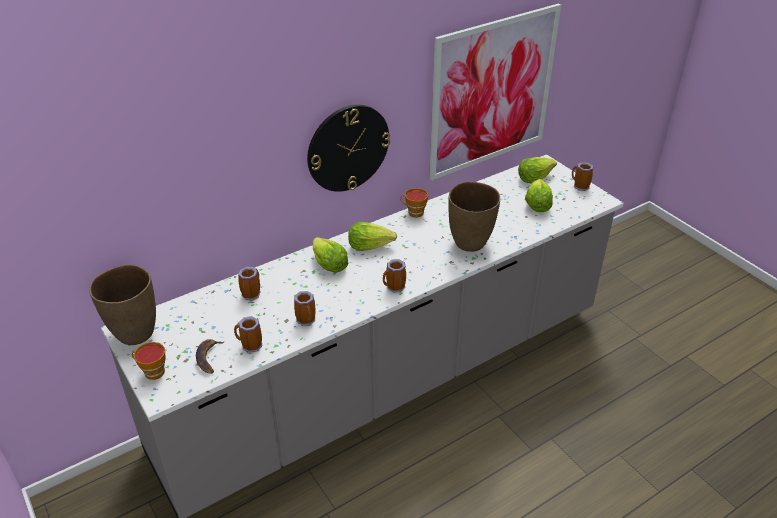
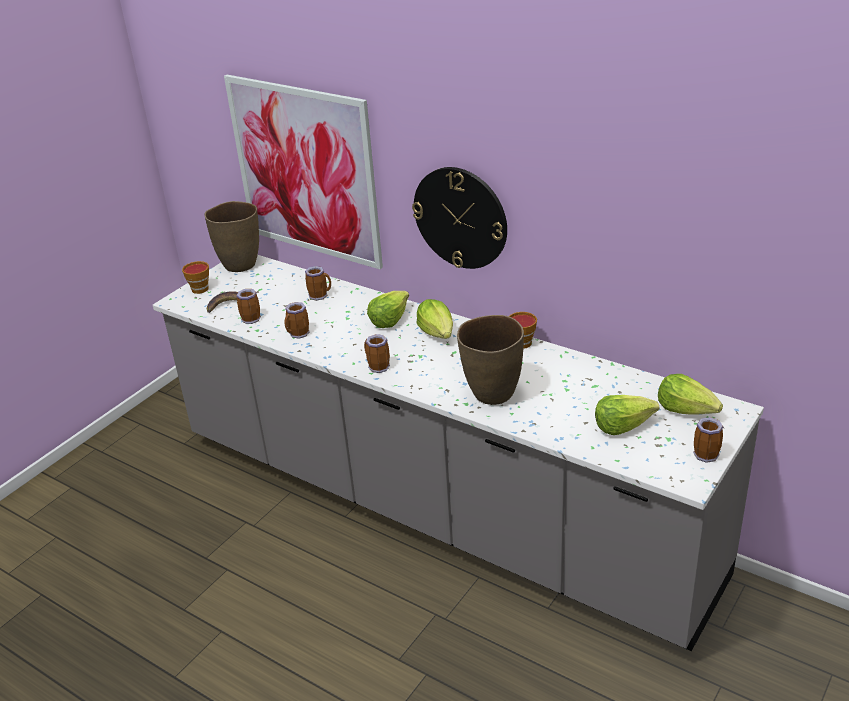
camera: 70 degrees right, 5 degrees down
picture [429,3,561,180] -> picture moved to [224,75,383,269]

